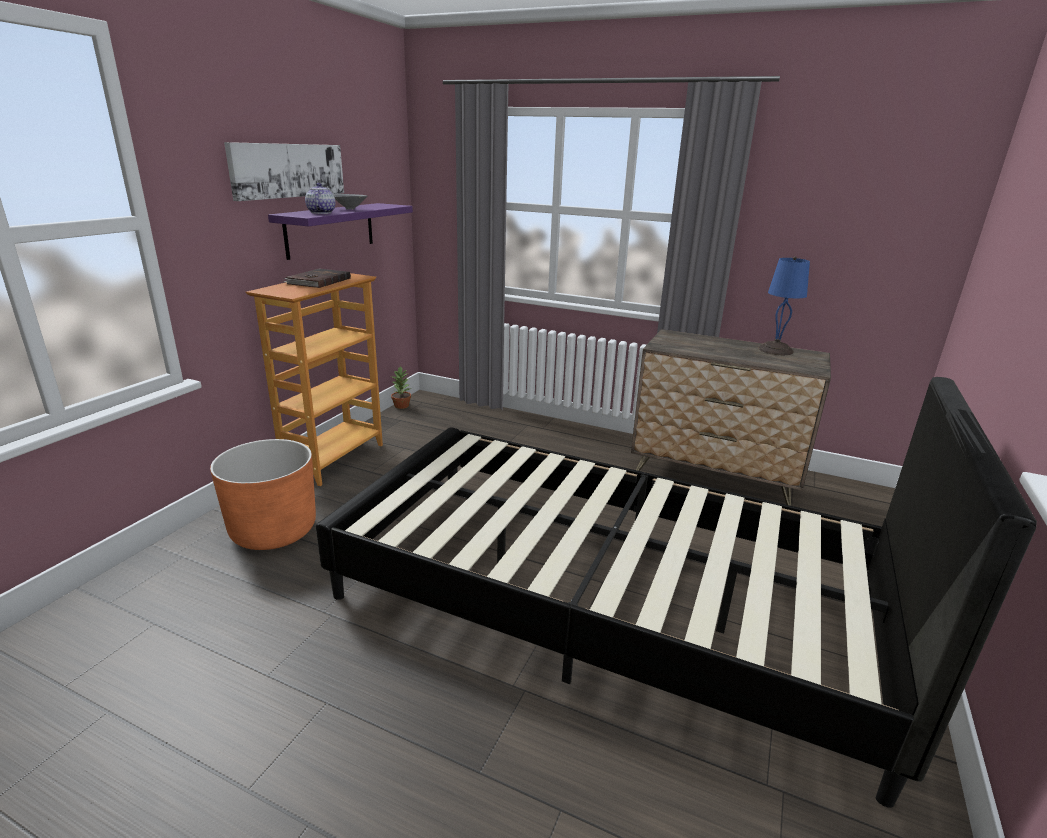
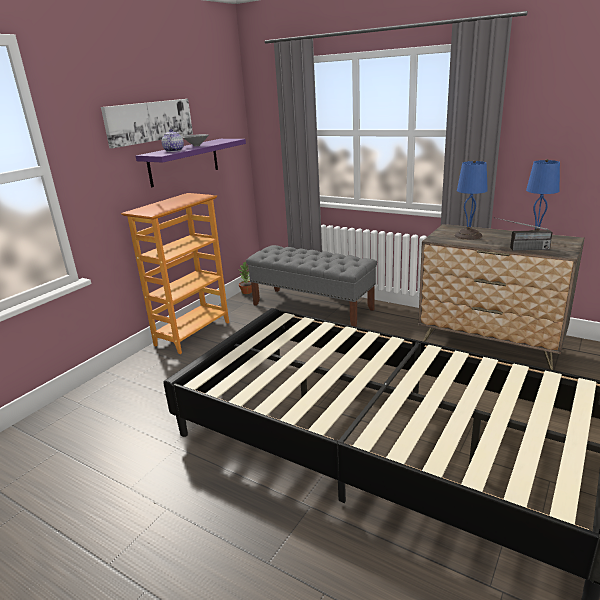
camera: 10 degrees right, 0 degrees up
orange planter [210,439,316,550] -> none
brown book [283,269,351,288] -> none
none -> grey bench [246,245,377,327]
none -> blue table lamp [454,160,488,240]
none -> radio [497,218,552,251]

